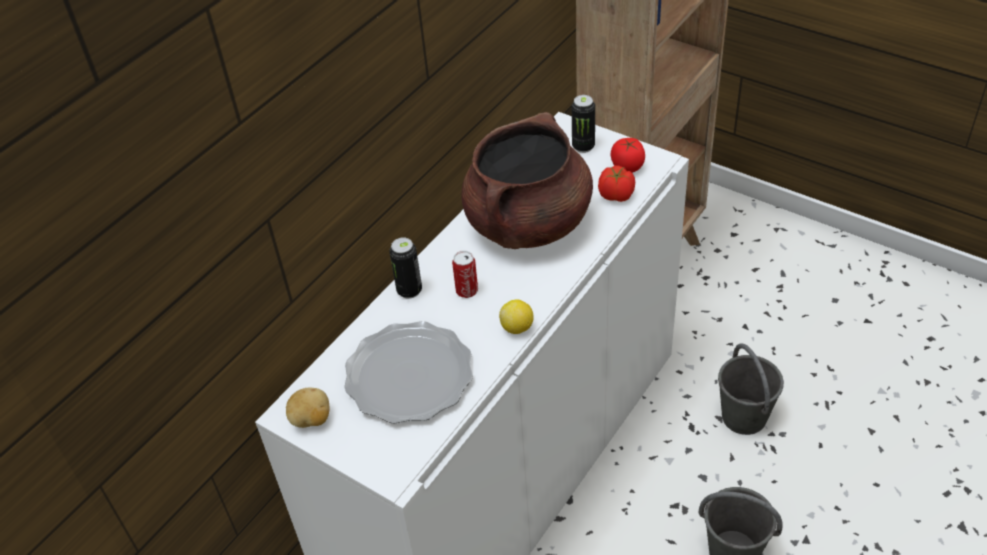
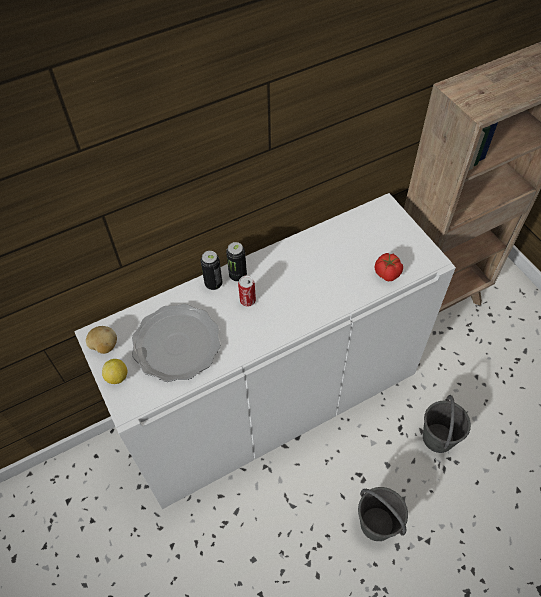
camera: 25 degrees right, 10 degrees up
brown cooking pot [461,112,593,249] -> none
lemon [499,299,534,334] -> lemon moved to [102,359,127,384]
can [572,95,595,153] -> can moved to [226,242,247,282]
tomato [611,138,645,173] -> none

